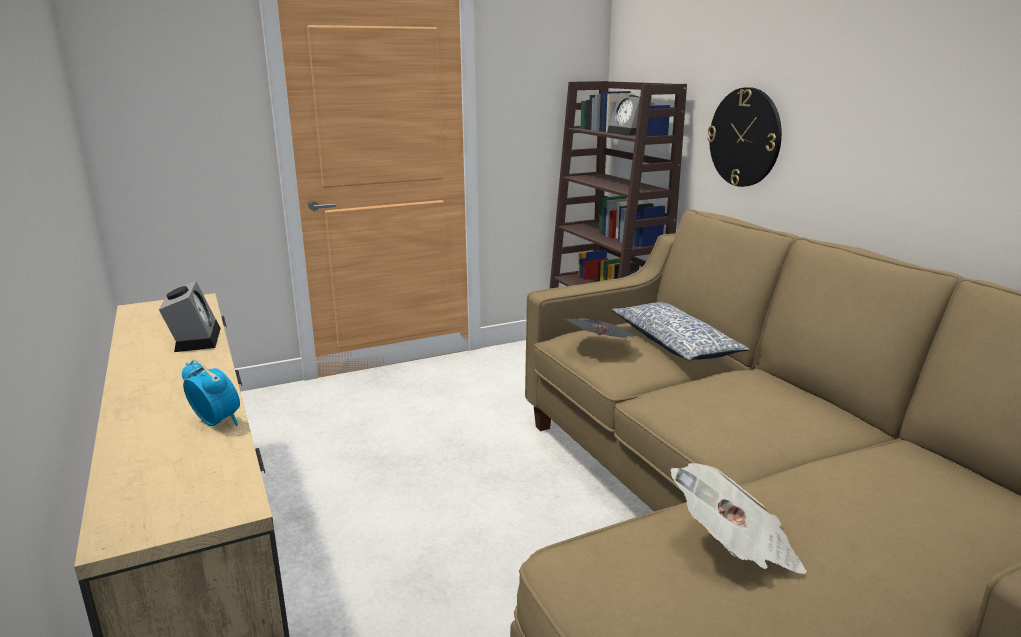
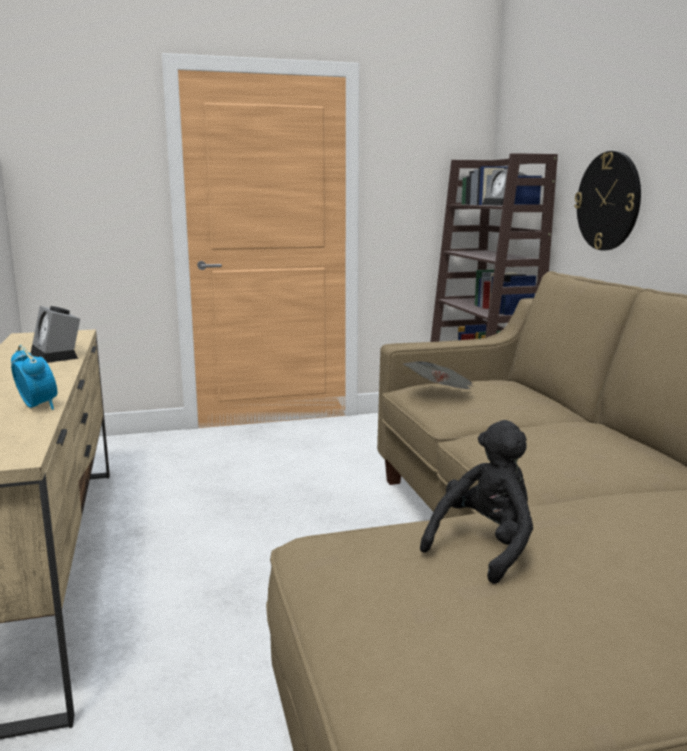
camera: 10 degrees right, 5 degrees down
alarm clock [159,281,221,352] -> alarm clock turned 150 degrees clockwise [30,306,80,363]
pillow [612,302,750,361] -> none
newspaper [670,463,807,574] -> black plush toy [420,420,533,584]

